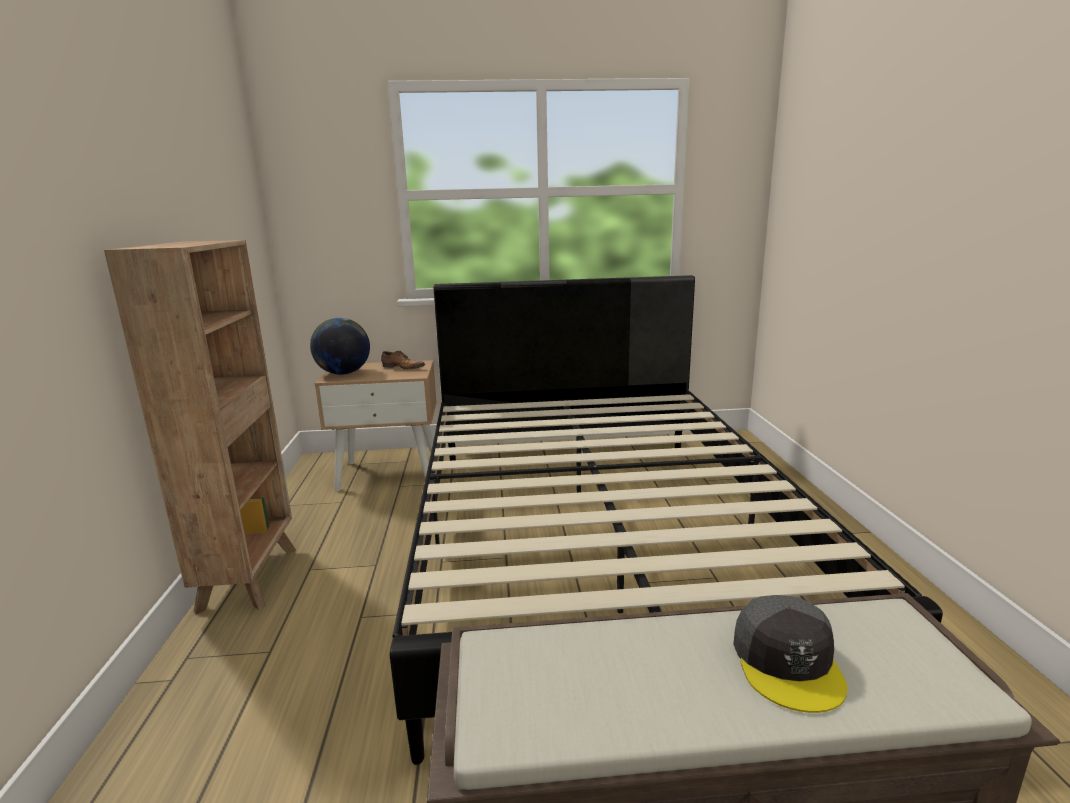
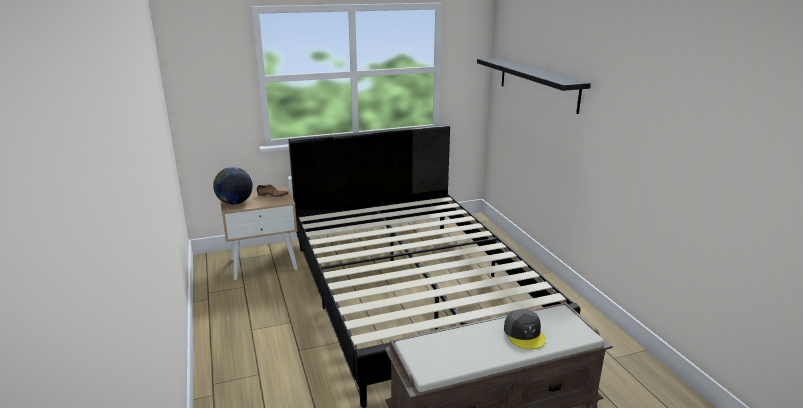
camera: 15 degrees left, 5 degrees up
brown bookcase [104,240,296,614] -> none
none -> black shelf [477,58,591,114]

